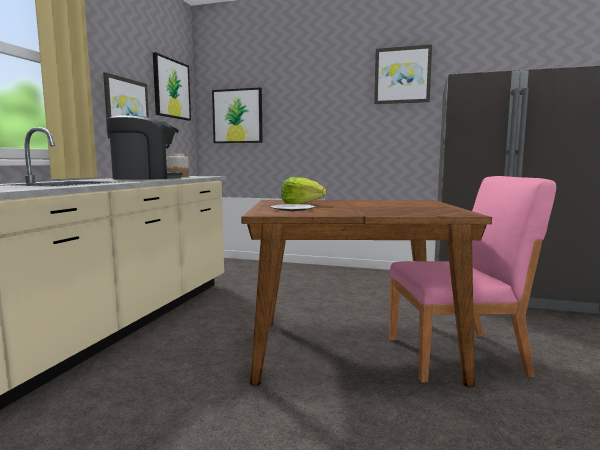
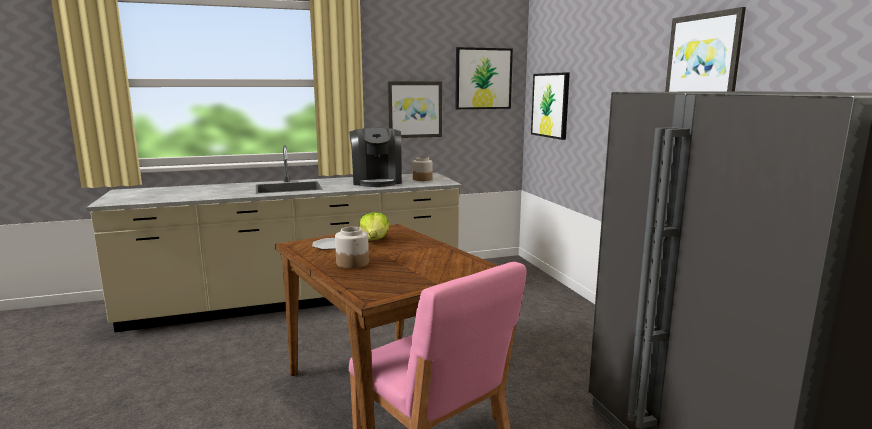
camera: 55 degrees right, 5 degrees up
coffee machine [106,115,183,180] -> coffee machine turned 45 degrees clockwise [349,128,402,187]
none -> jar [335,227,369,269]

